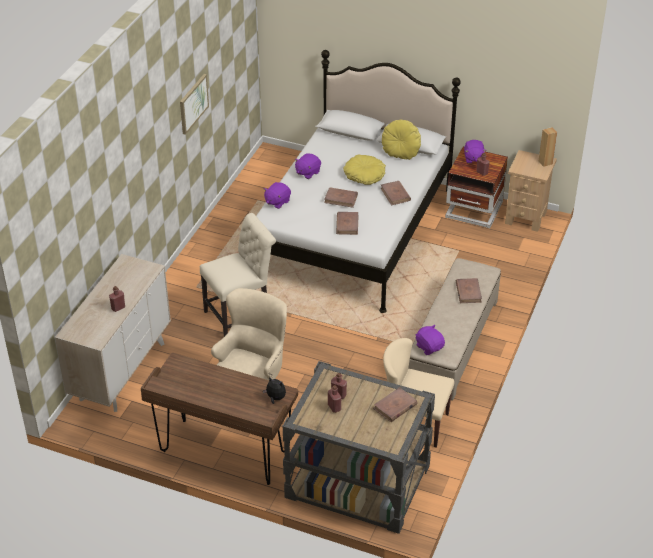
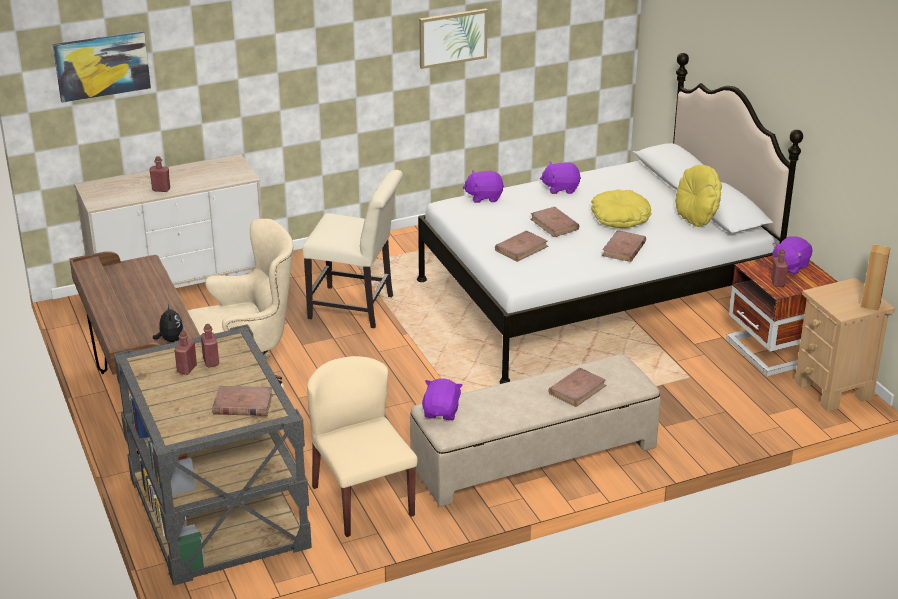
camera: 45 degrees right, 10 degrees down
none -> picture [53,31,151,103]

